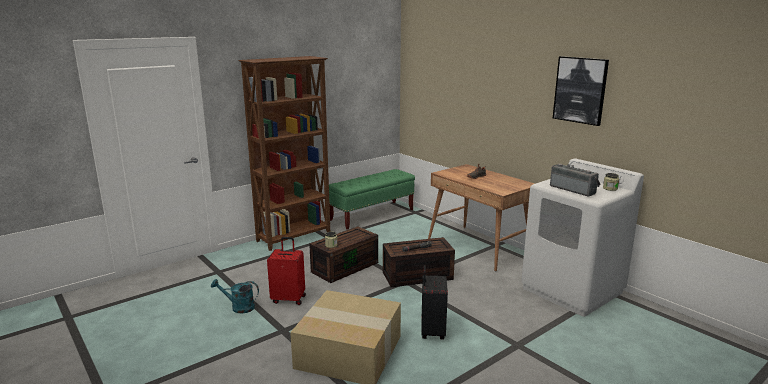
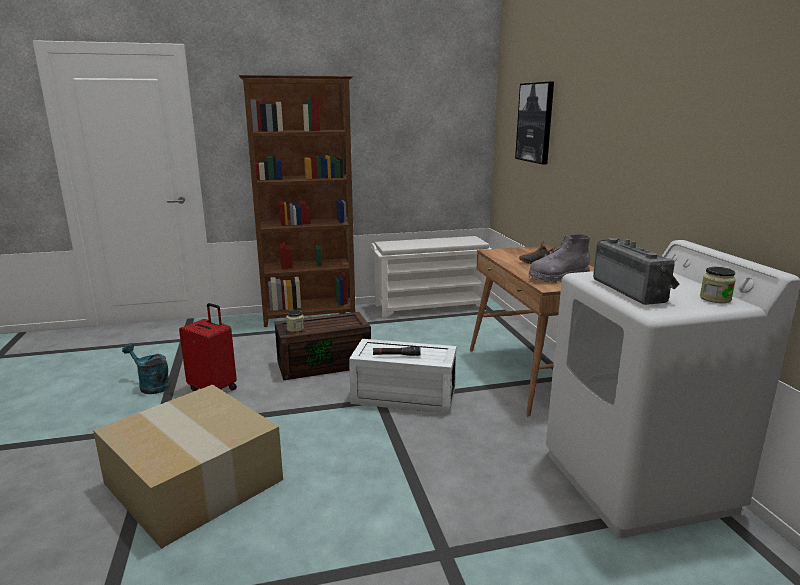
camera: 25 degrees right, 0 degrees up
green bench [329,169,415,230] -> white shoe rack [371,236,491,318]
brown storage box [383,237,455,287] -> white storage box [349,339,456,414]
black suitcase [421,265,448,339] -> none
picture [553,56,609,126] -> picture moved to [515,82,554,164]
none -> grey boot [529,234,590,283]

